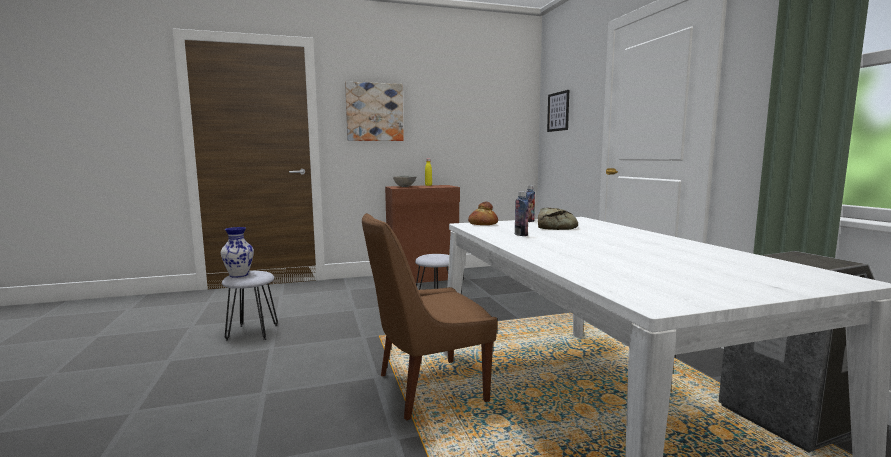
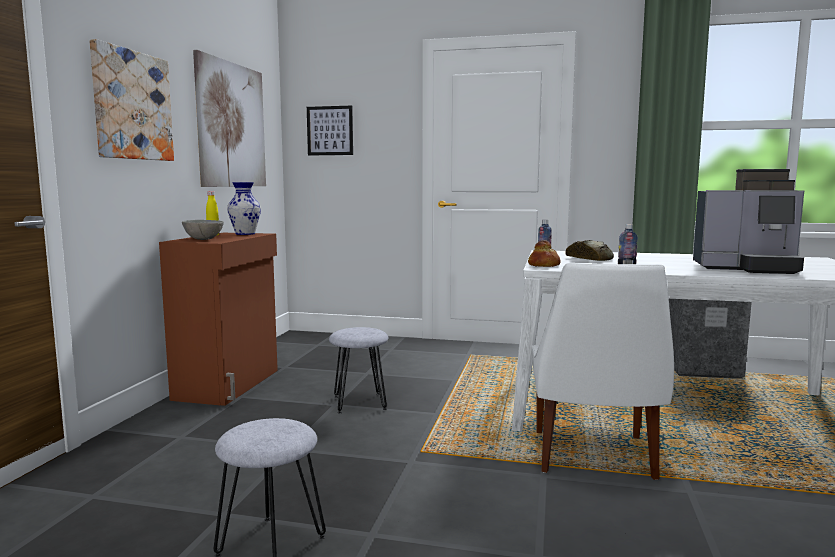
camera: 60 degrees left, 0 degrees up
vase [221,227,254,278] -> vase moved to [227,182,261,235]
brown chair [362,213,497,420] -> white chair [532,263,674,480]
none -> picture [193,50,266,187]
none -> coffee machine [693,169,804,274]

